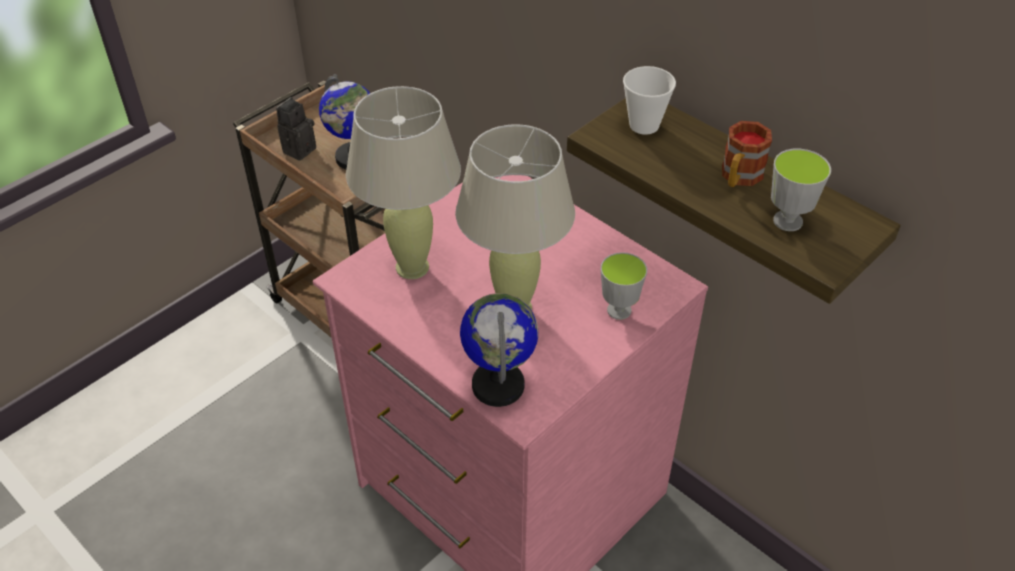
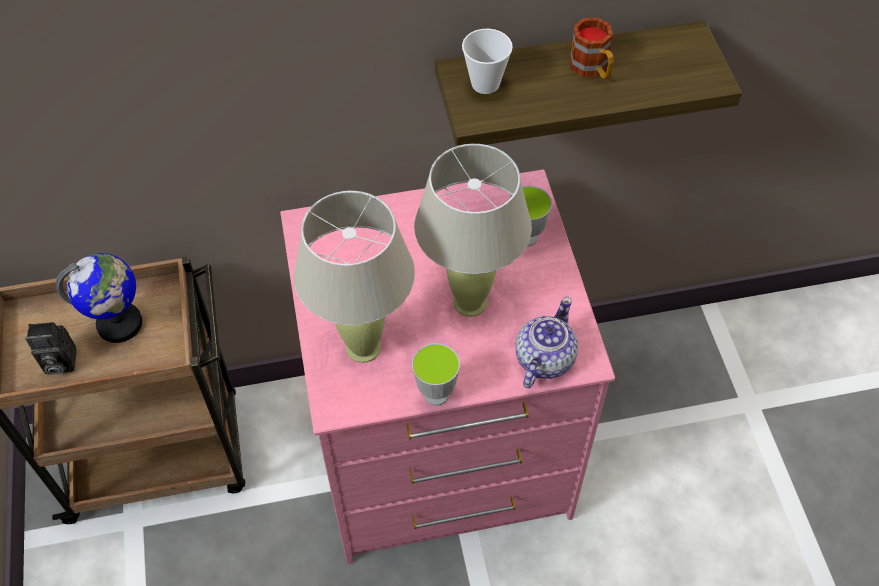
camera: 55 degrees left, 10 degrees up
camera [276,97,316,161] -> camera turned 75 degrees counterclockwise [25,322,77,375]
globe [460,293,538,407] -> teapot [516,297,578,388]
cup [771,149,831,231] -> cup moved to [412,343,460,406]

